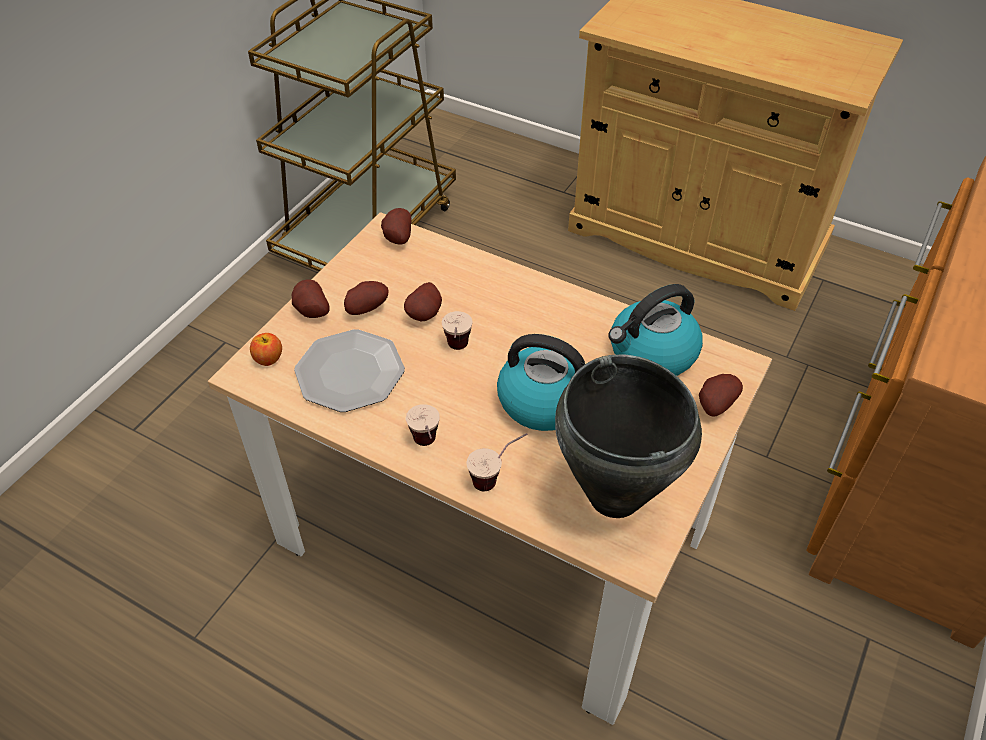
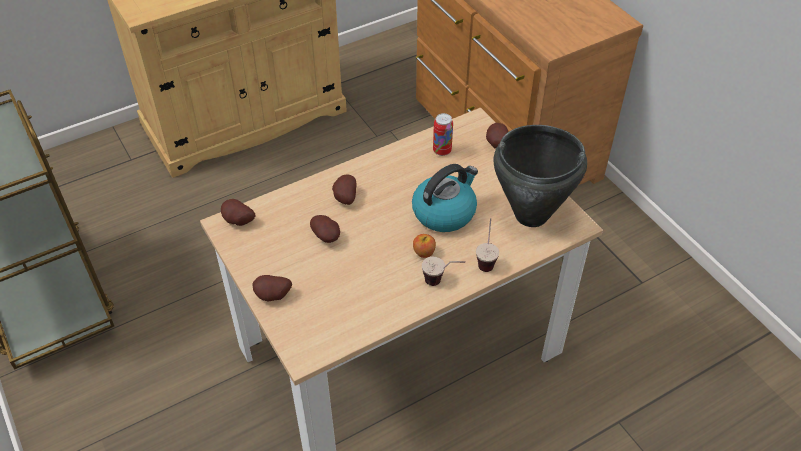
camera: 60 degrees left, 0 degrees up
apple [250,333,282,366] -> apple moved to [413,234,436,258]
plate [294,329,405,412] -> none
potato [344,281,389,315] -> potato moved to [332,174,357,205]
cup [442,311,473,350] -> none
kettle [608,284,703,376] -> can [433,113,453,156]

